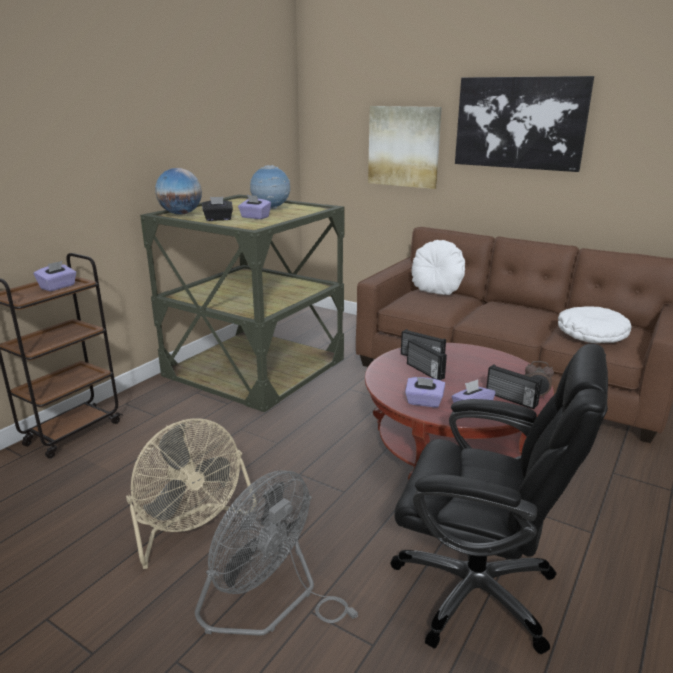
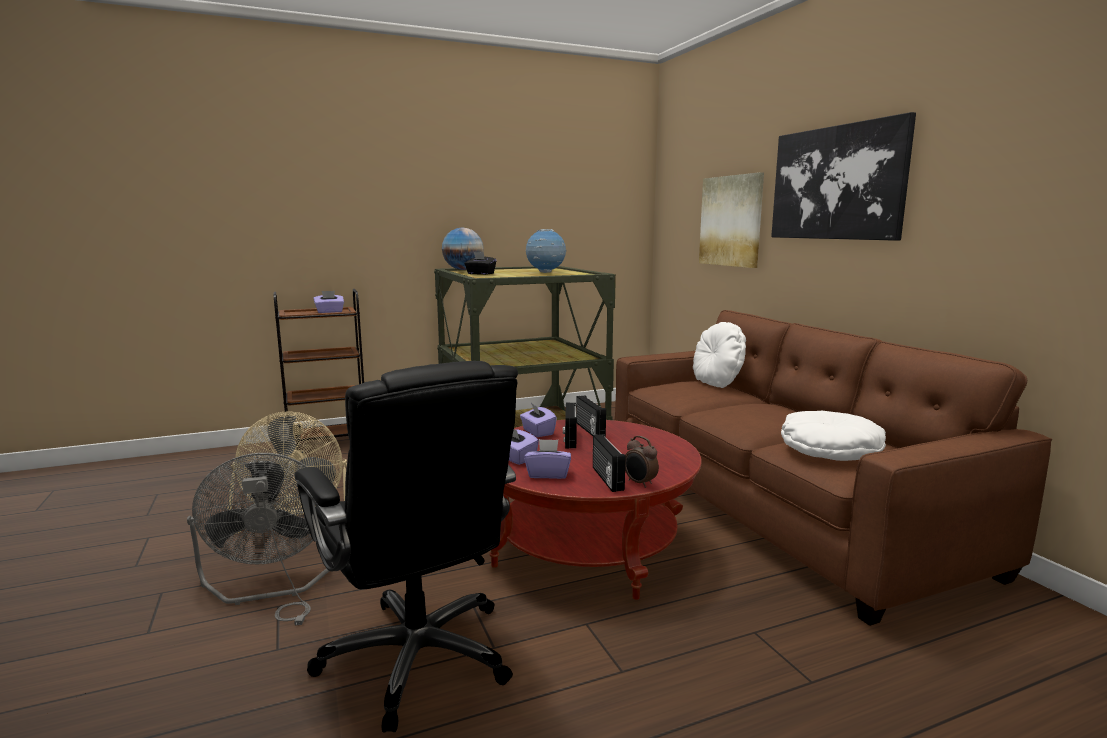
camera: 35 degrees right, 10 degrees down
purple tissue box [238,195,271,219] -> purple tissue box moved to [520,403,557,437]

